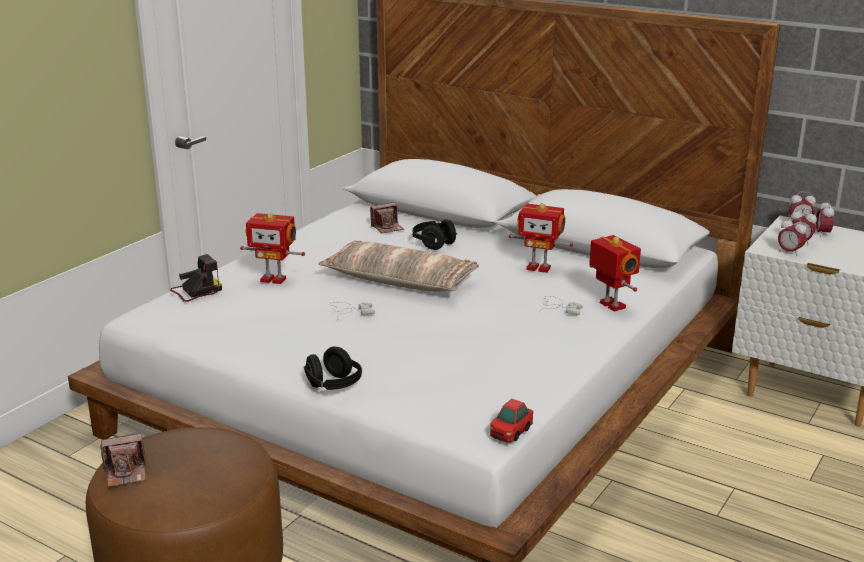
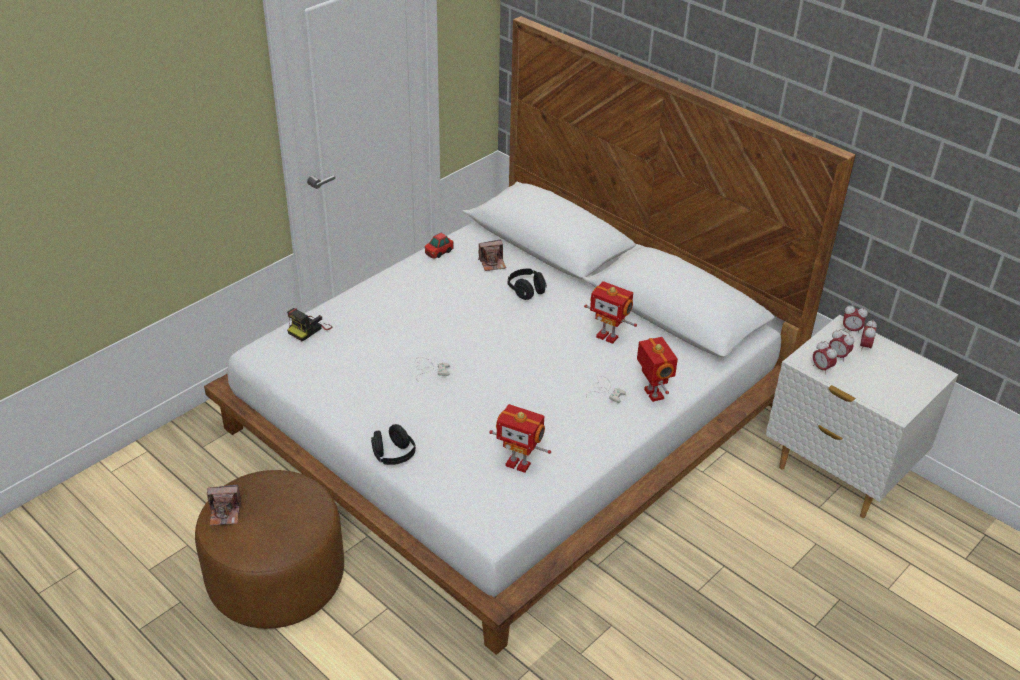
camera: 10 degrees right, 15 degrees up
camera [170,254,222,302] -> camera turned 150 degrees clockwise [287,308,332,341]
toy robot [240,212,305,284] -> toy robot moved to [489,404,551,473]
pillow [319,240,479,292] -> none
toy car [490,399,533,443] -> toy car moved to [425,233,453,259]

